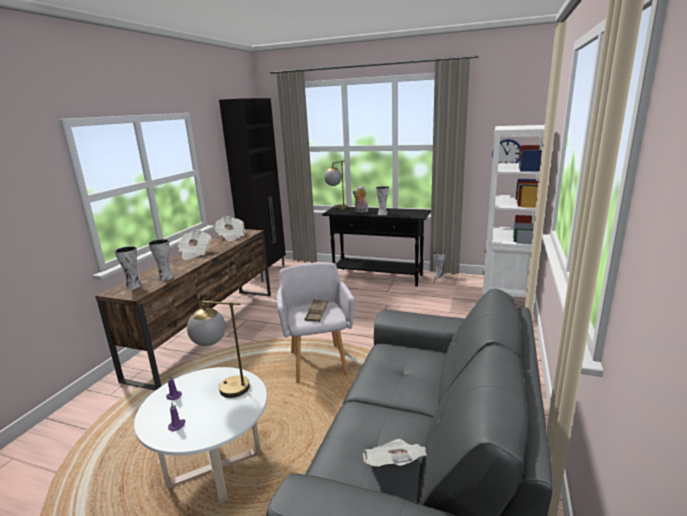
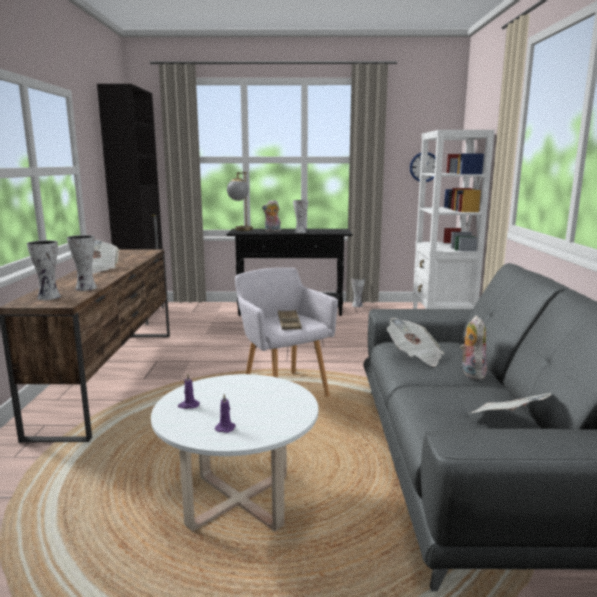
camera: 20 degrees left, 5 degrees down
table lamp [187,301,250,398] -> none
newspaper [215,216,245,241] -> newspaper moved to [387,318,444,367]
none -> plush toy [460,316,487,380]

